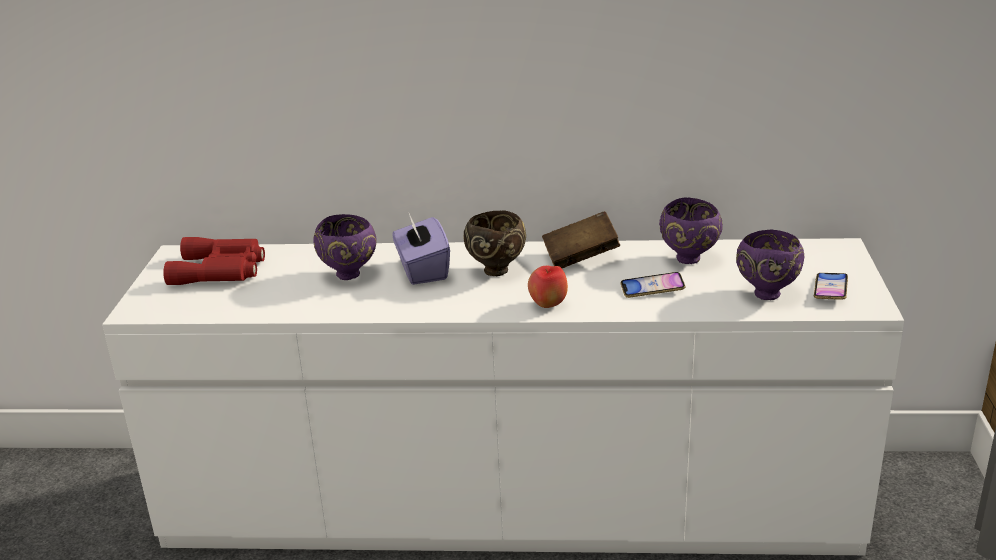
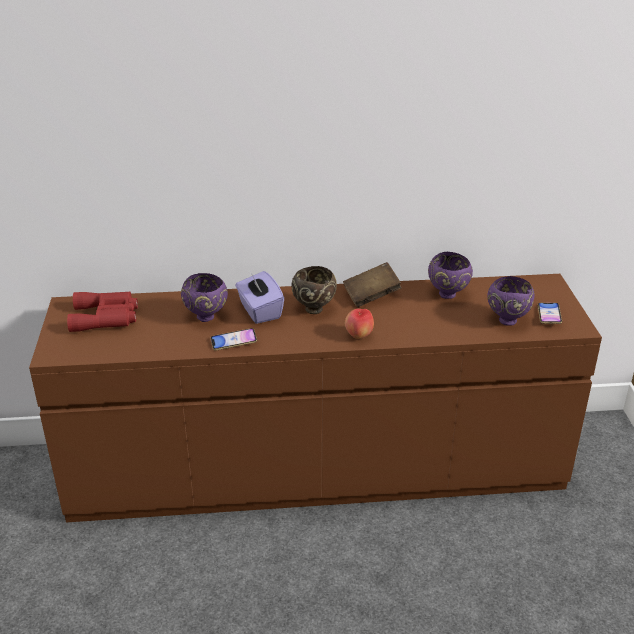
camera: 10 degrees left, 5 degrees up
white dresser [102,238,904,555] -> brown dresser [29,274,602,522]
phone [621,272,685,298] -> phone moved to [211,328,257,351]

